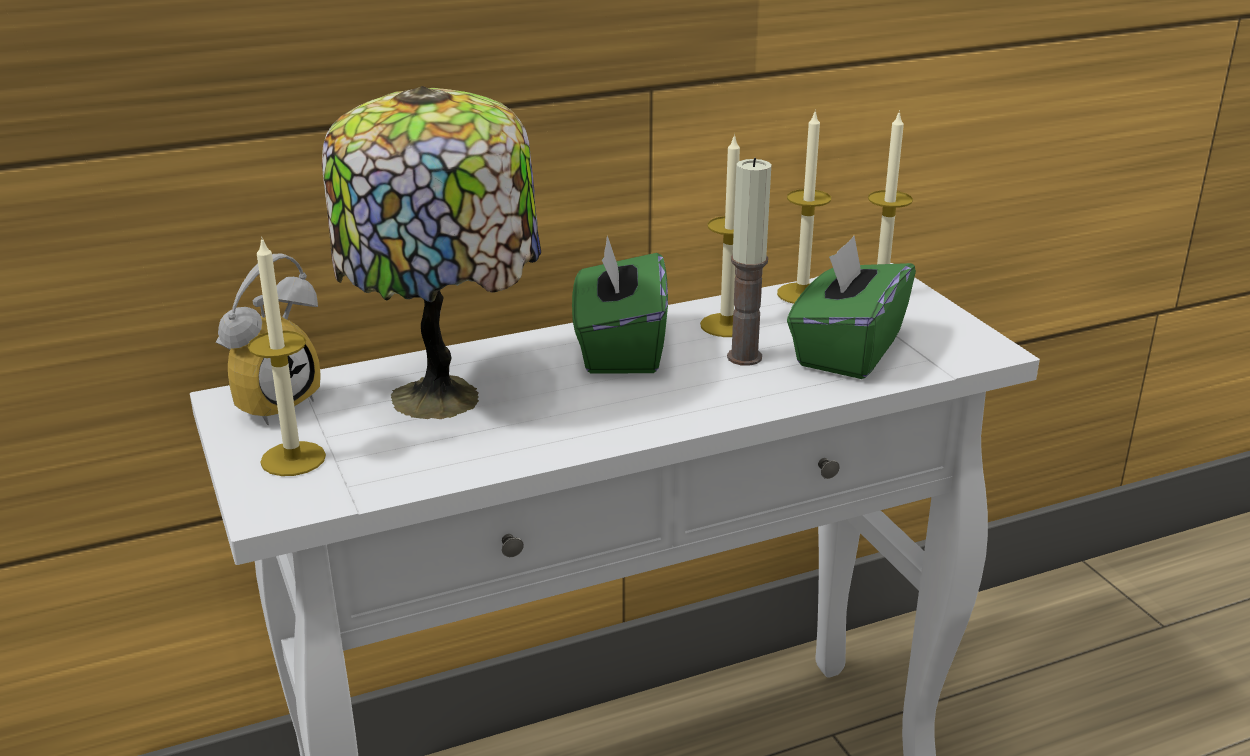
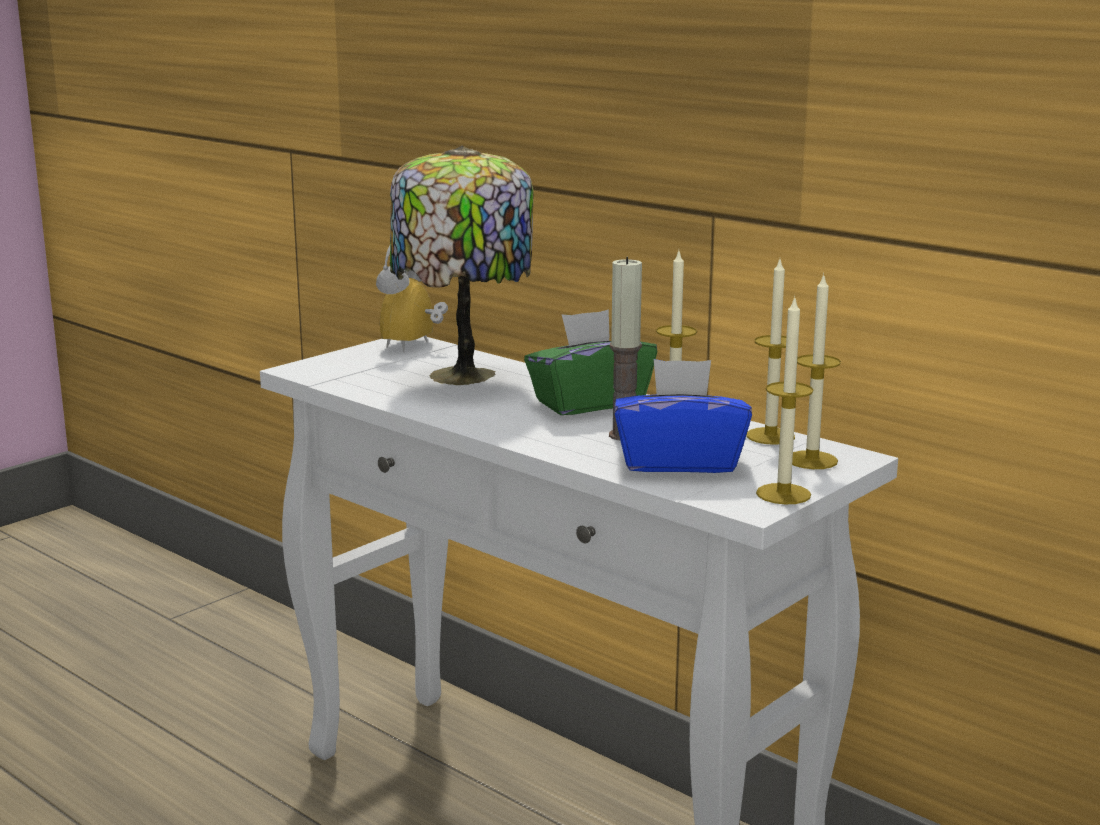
camera: 65 degrees right, 10 degrees down
alarm clock [216,253,321,425] -> alarm clock turned 105 degrees clockwise [376,245,448,353]
candle [248,236,326,476] -> candle moved to [756,296,814,504]
green tissue box [787,236,916,379] -> blue tissue box [615,359,752,473]

